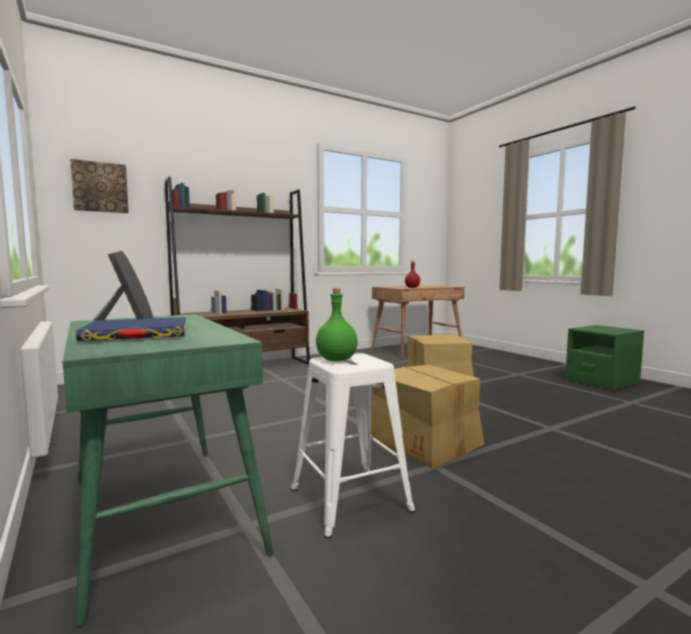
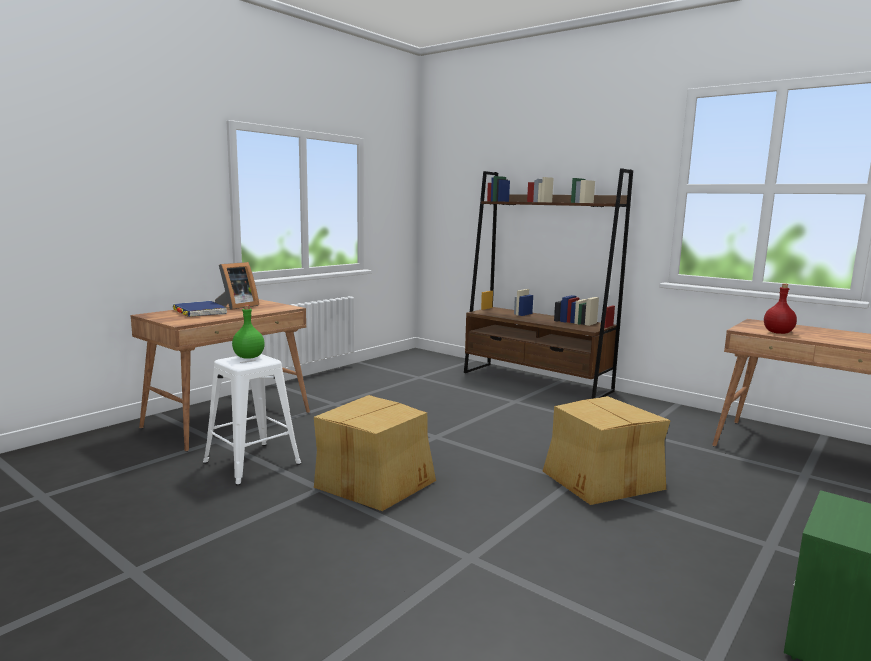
camera: 70 degrees right, 5 degrees up
green desk [62,314,273,626] -> brown desk [130,299,310,452]
picture [70,159,129,213] -> none

